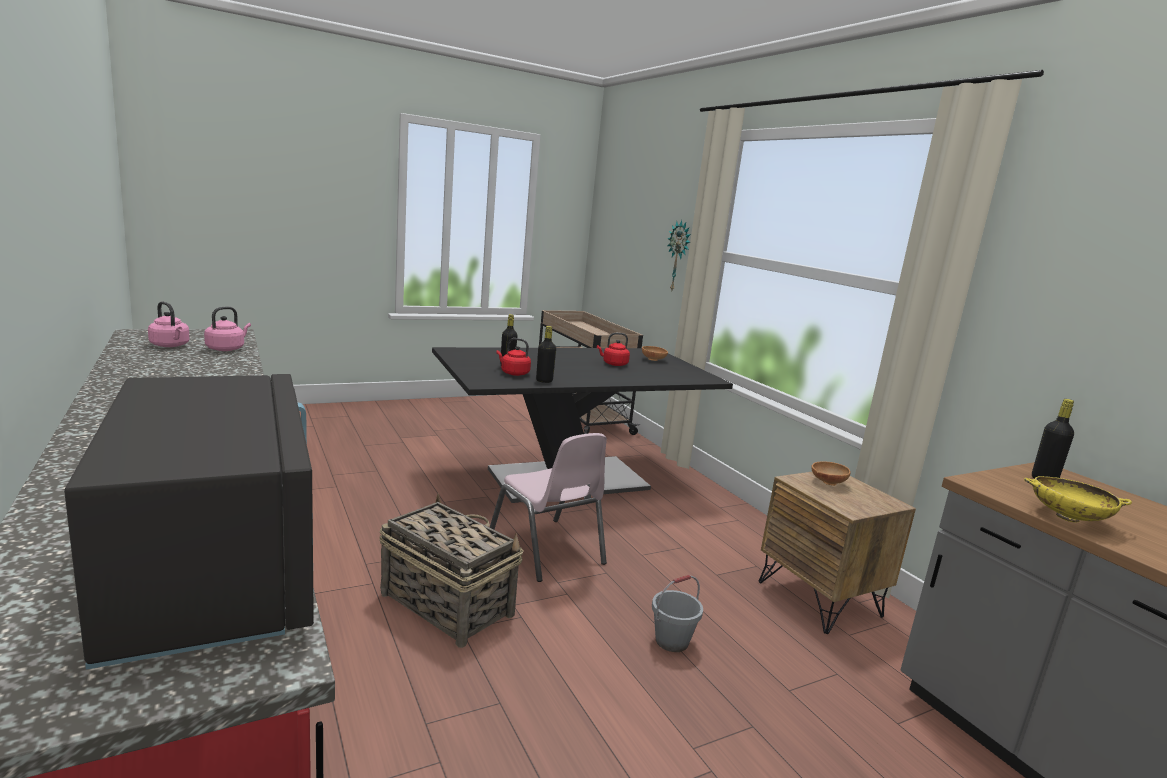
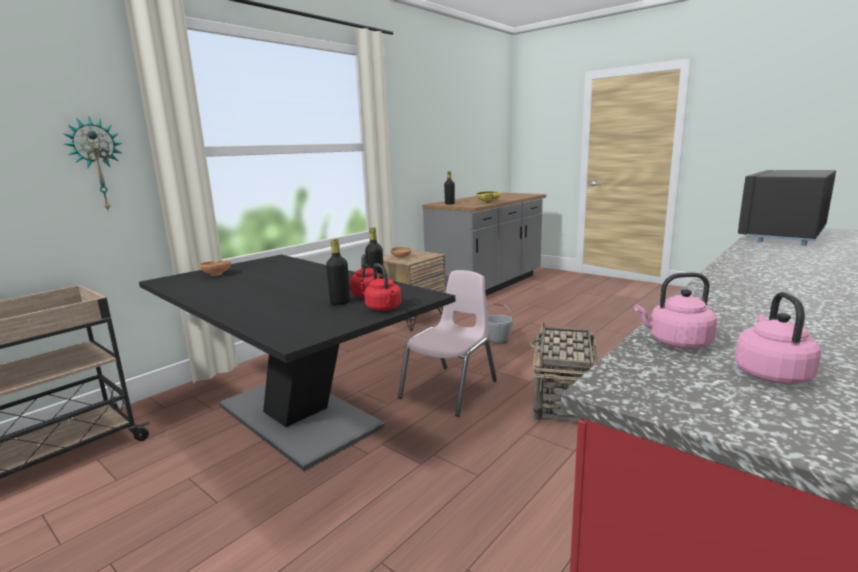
camera: 110 degrees left, 0 degrees up
red kettle [597,333,630,366] -> red kettle moved to [364,263,401,311]

